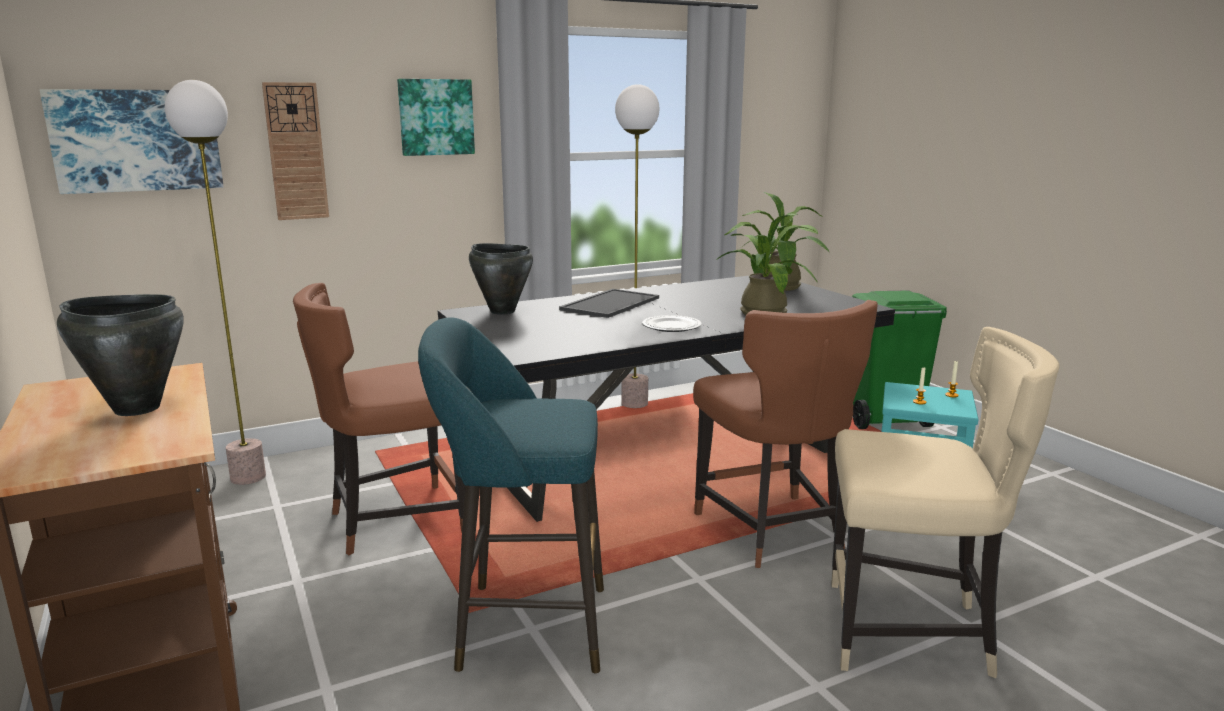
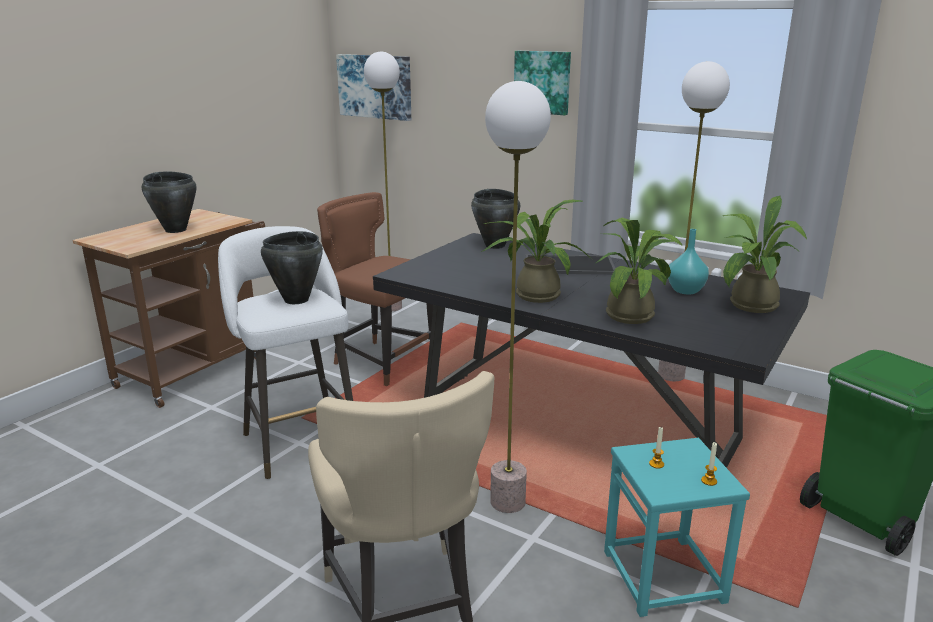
camera: 60 degrees right, 5 degrees up
wall clock [262,82,329,220] -> none
turquoise stool [418,317,604,673] -> white stool [218,226,353,479]
plate [642,315,702,332] -> potted plant [481,199,592,303]
brown chair [693,300,878,568] -> floor lamp [485,81,551,513]
none -> black cooking pot [261,231,323,304]
none -> turquoise vase [668,229,709,294]

